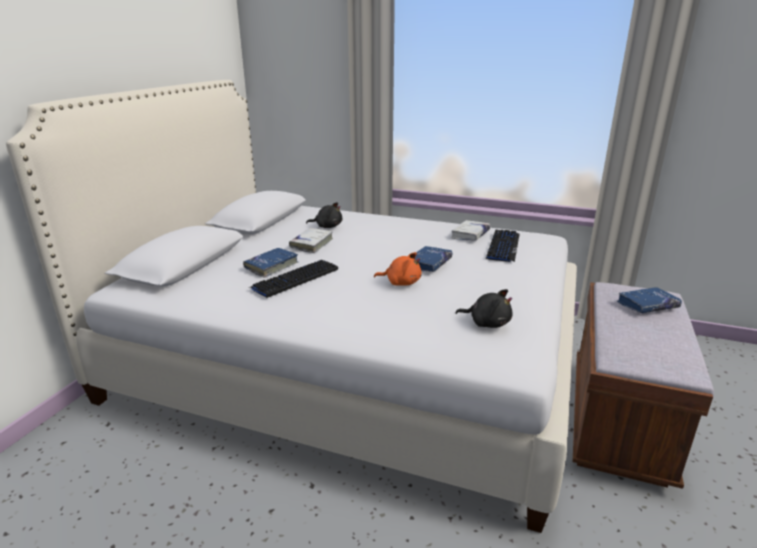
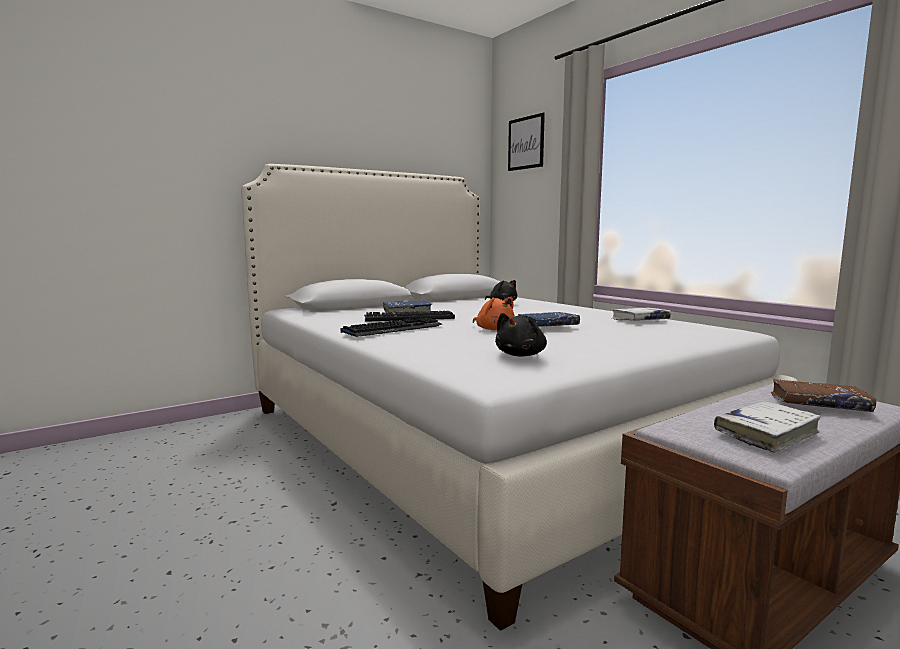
camera: 35 degrees right, 15 degrees down
white book [289,228,333,253] -> white book moved to [714,401,821,452]
black plush toy [456,289,512,328] -> black plush toy turned 60 degrees clockwise [495,313,547,357]
keyboard [486,230,520,262] -> keyboard moved to [340,318,443,337]
blue book [617,287,682,313] -> brown book [770,379,876,412]
none -> picture [508,113,545,171]

